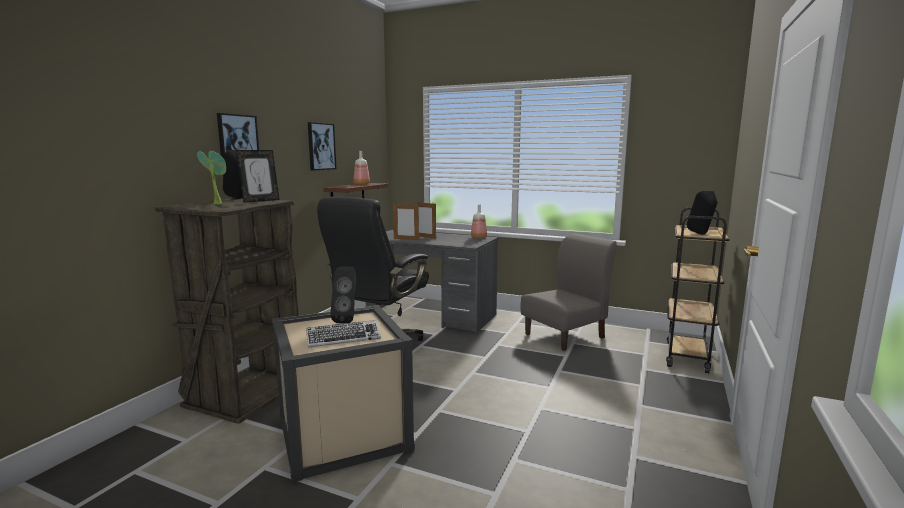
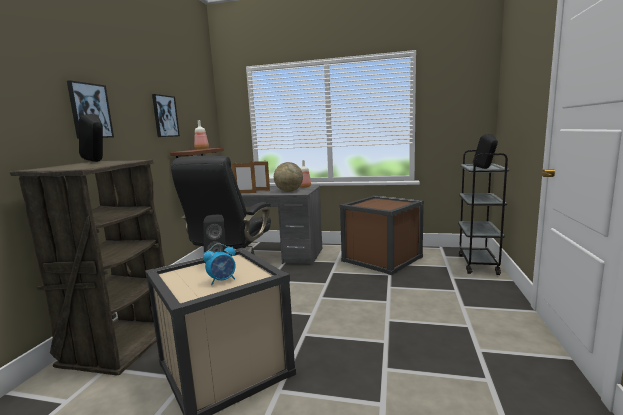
camera: 10 degrees left, 0 degrees up
potted plant [197,151,226,205] -> none
picture frame [236,150,279,203] -> none
keyboard [306,320,381,348] -> alarm clock [203,243,236,285]
grey chair [520,233,616,351] -> brown storage box [340,195,424,275]
brown cart [666,208,730,373] -> grey cart [458,150,510,275]
none -> globe [274,162,303,192]

